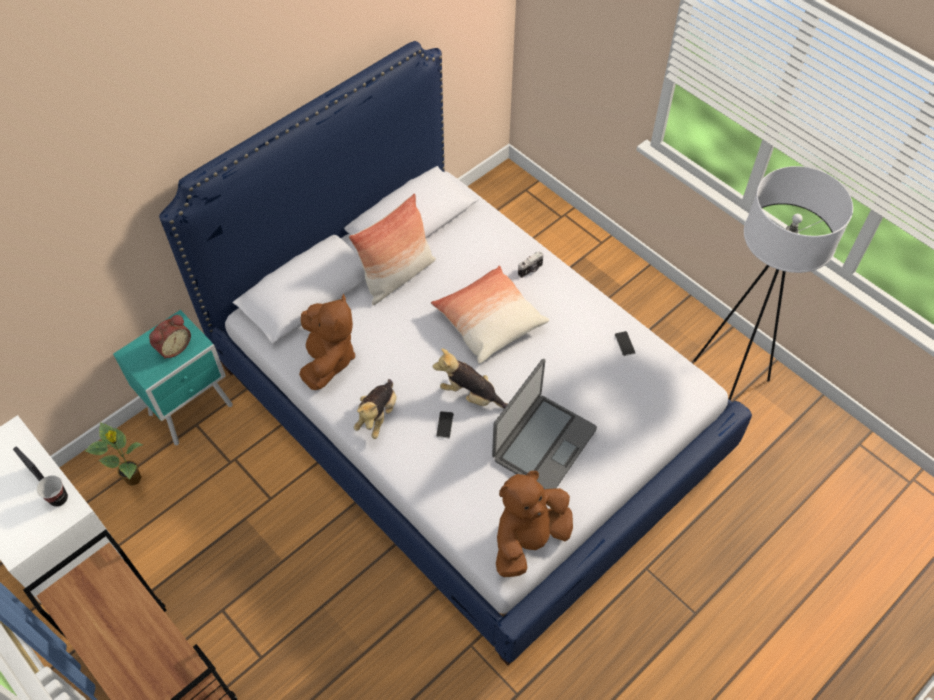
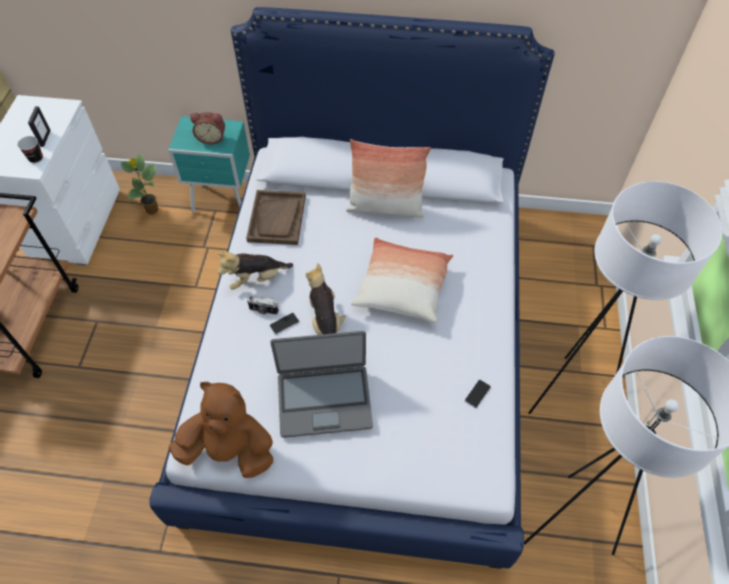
camera: 50 degrees right, 0 degrees up
brown plush toy [299,293,355,390] -> brown tray [246,190,306,245]
camera [518,251,543,278] -> camera moved to [247,295,279,315]
none -> white floor lamp [528,181,722,414]

